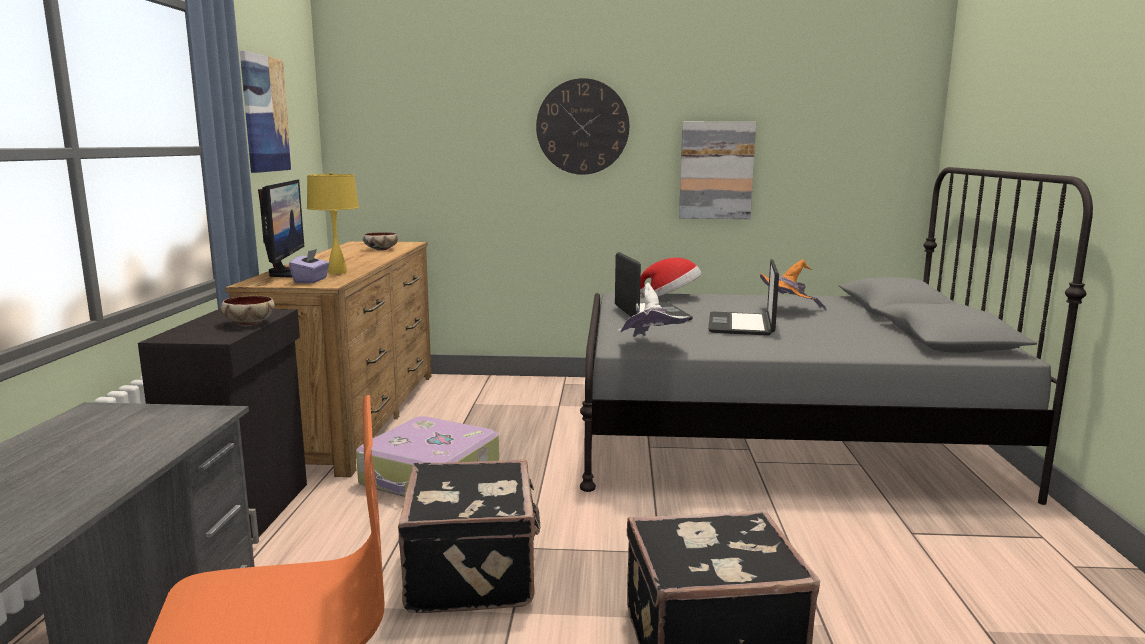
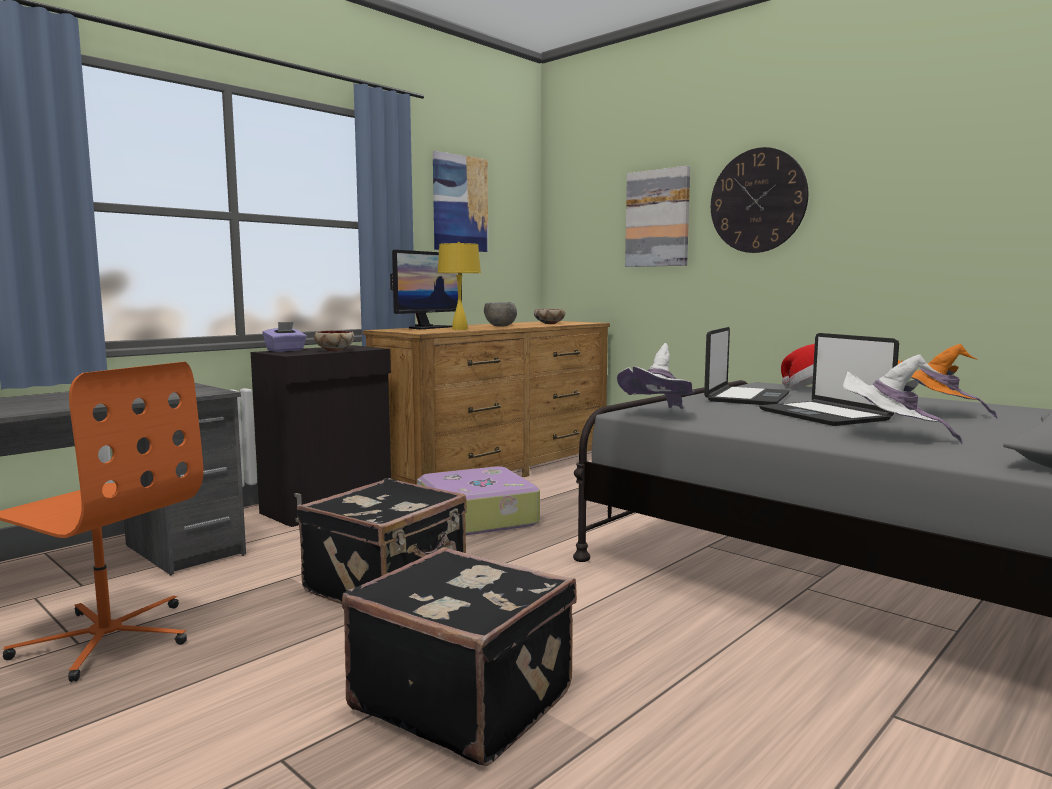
camera: 40 degrees right, 5 degrees down
purple tissue box [289,249,330,283] -> purple tissue box moved to [262,322,307,352]
picture [679,122,756,219] -> picture moved to [625,166,690,267]
laptop [708,259,779,336] -> laptop turned 75 degrees counterclockwise [759,333,899,426]
none -> grey bowl [484,302,517,326]
none -> white hat [843,354,963,444]

